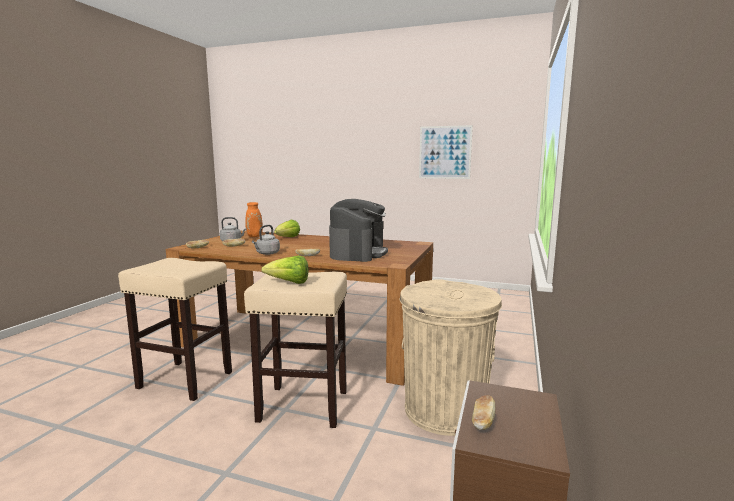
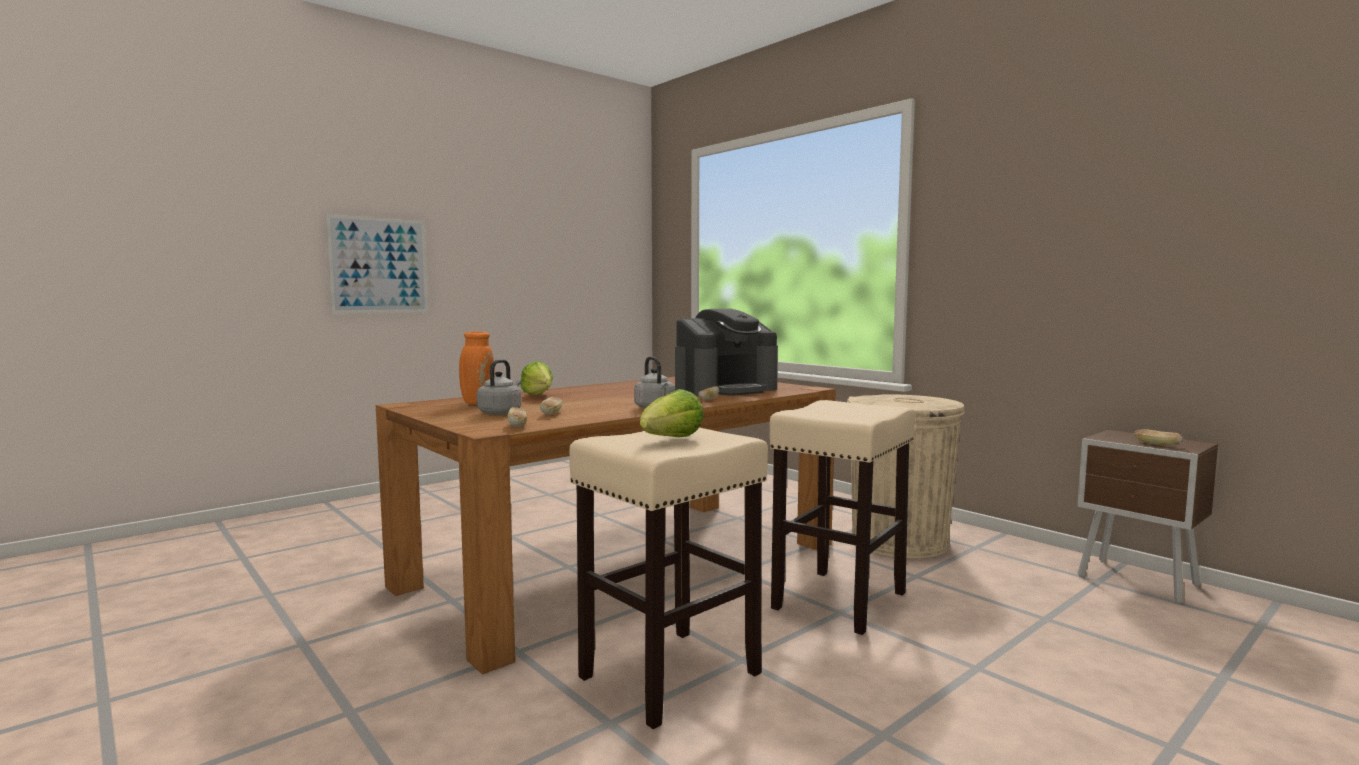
camera: 60 degrees left, 5 degrees down
lettuce [261,255,308,284] -> lettuce moved to [640,389,704,437]
coffee machine [329,199,388,262] -> coffee machine turned 105 degrees clockwise [675,309,778,396]
picture [419,125,473,179] -> picture moved to [326,214,428,314]

